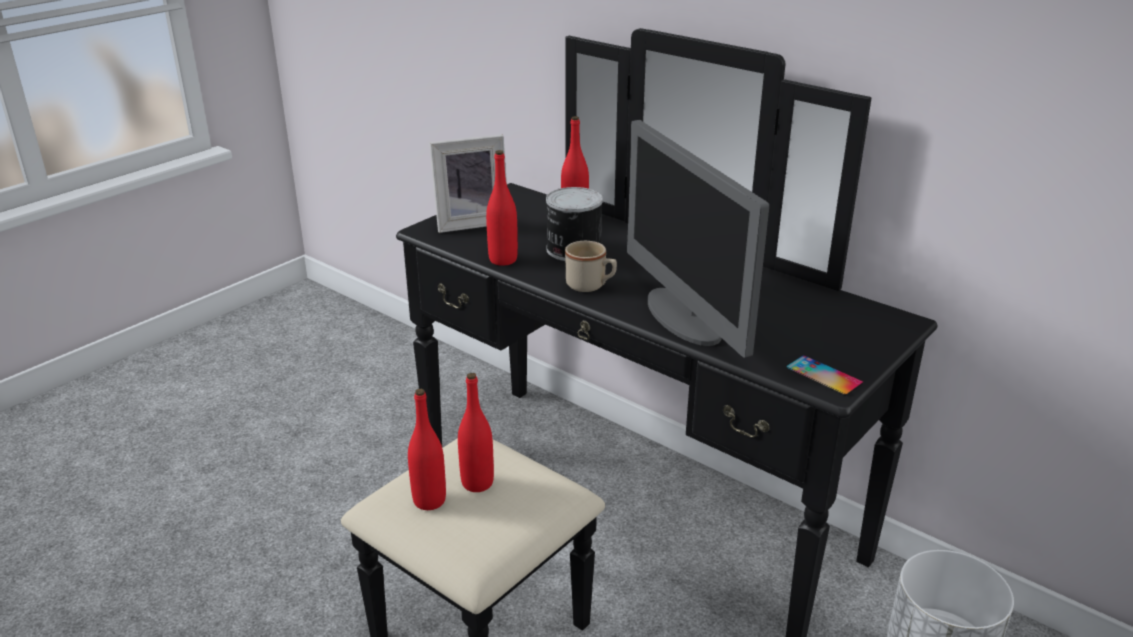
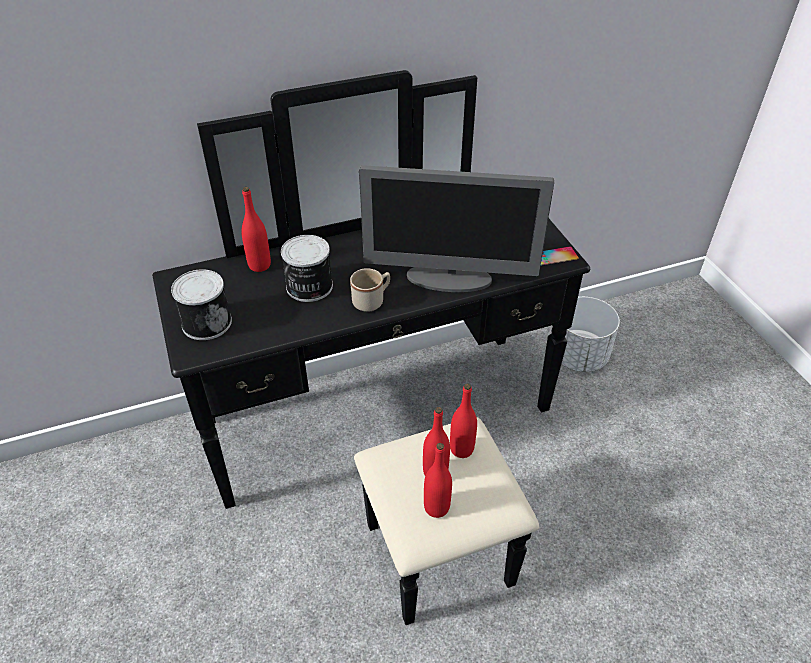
camera: 60 degrees left, 15 degrees up
picture frame [429,134,507,233] -> can [171,269,232,340]
red bottle [486,150,518,266] -> red bottle moved to [450,383,477,458]

